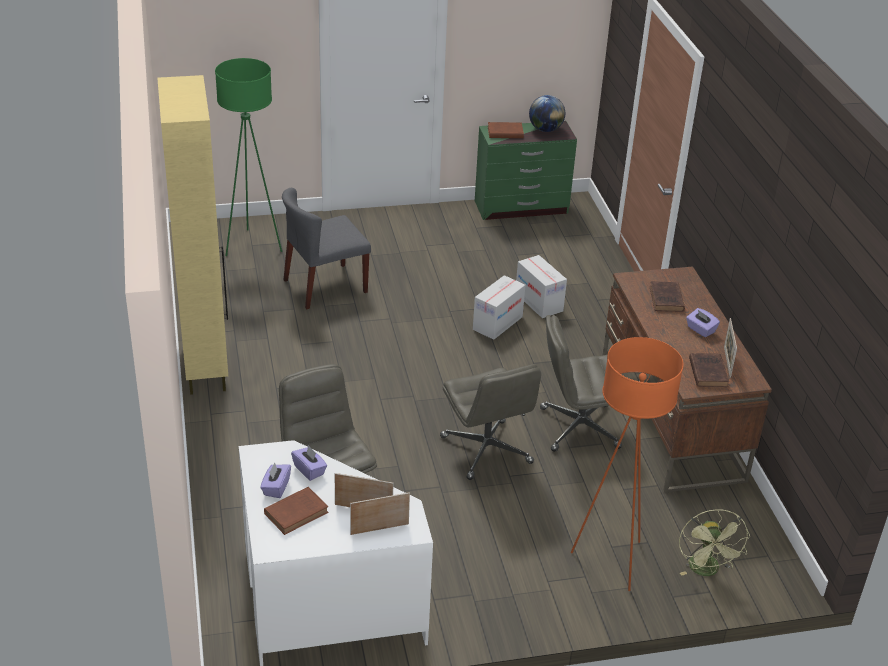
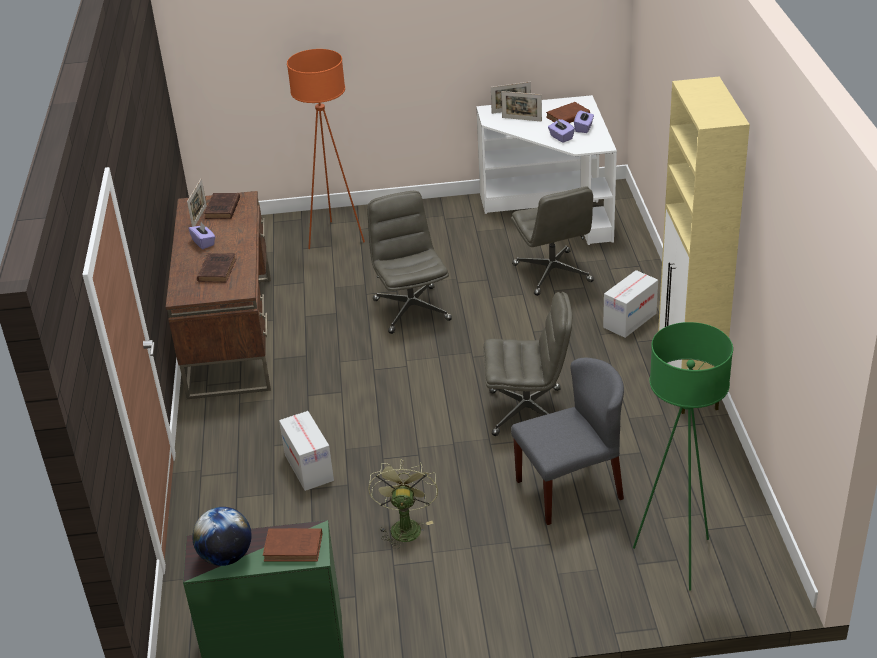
camera: 170 degrees left, 0 degrees up
cardboard box [473,275,526,340] -> cardboard box moved to [603,270,658,338]
grey office chair [540,315,625,452] -> grey office chair moved to [483,292,572,436]
green fan [679,509,750,576] -> green fan moved to [368,459,438,549]

